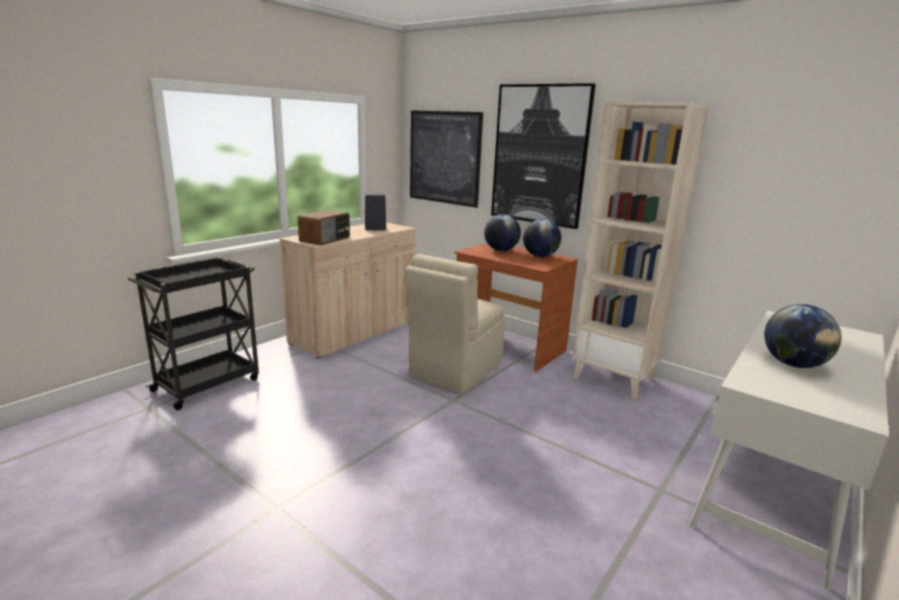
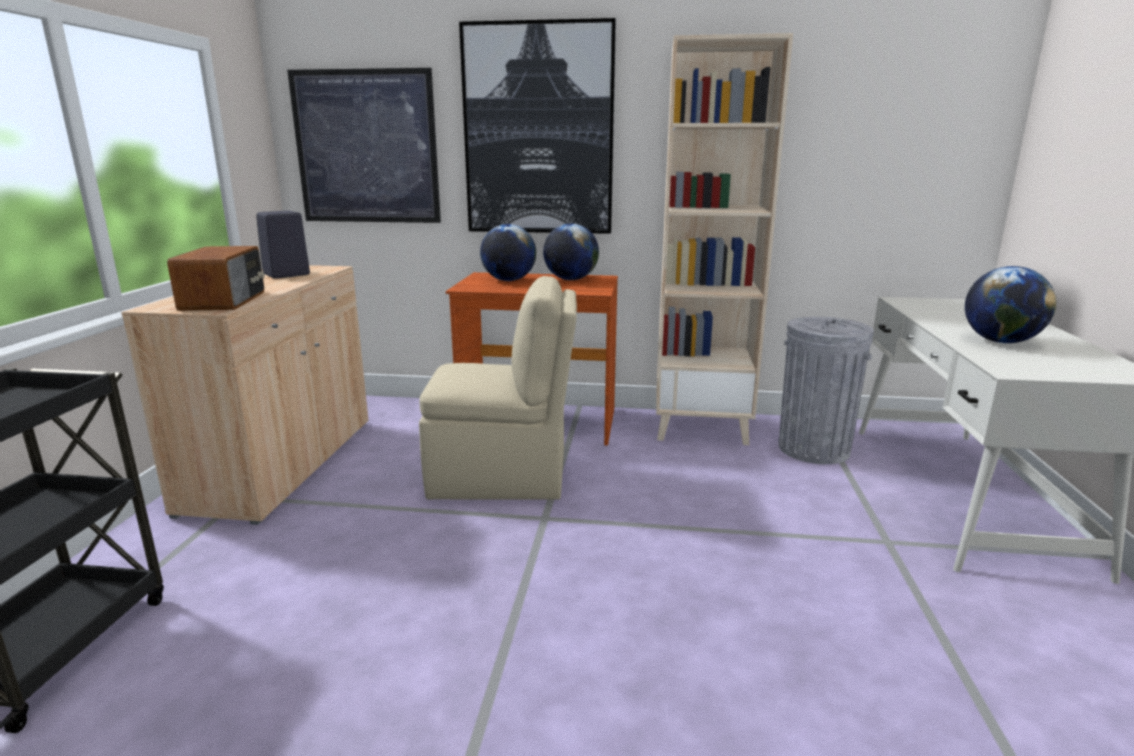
camera: 30 degrees left, 0 degrees up
beige chair [405,254,505,394] -> beige chair turned 90 degrees counterclockwise [419,276,577,500]
none -> grey trash can [779,317,874,464]

